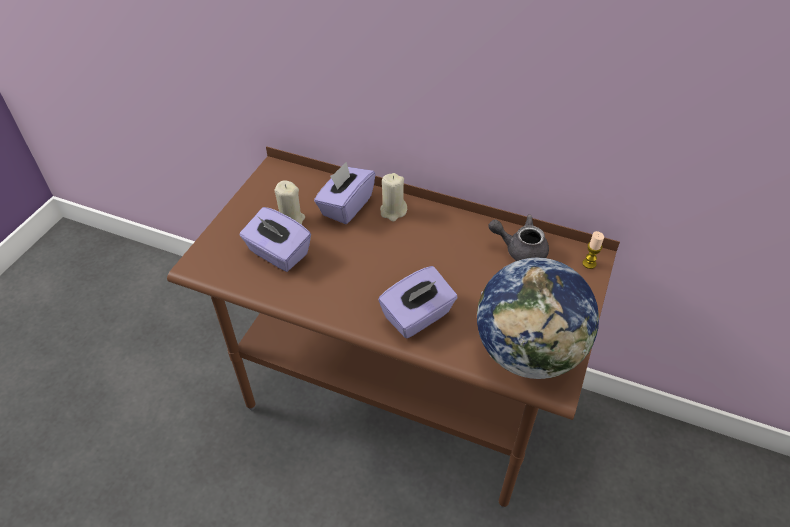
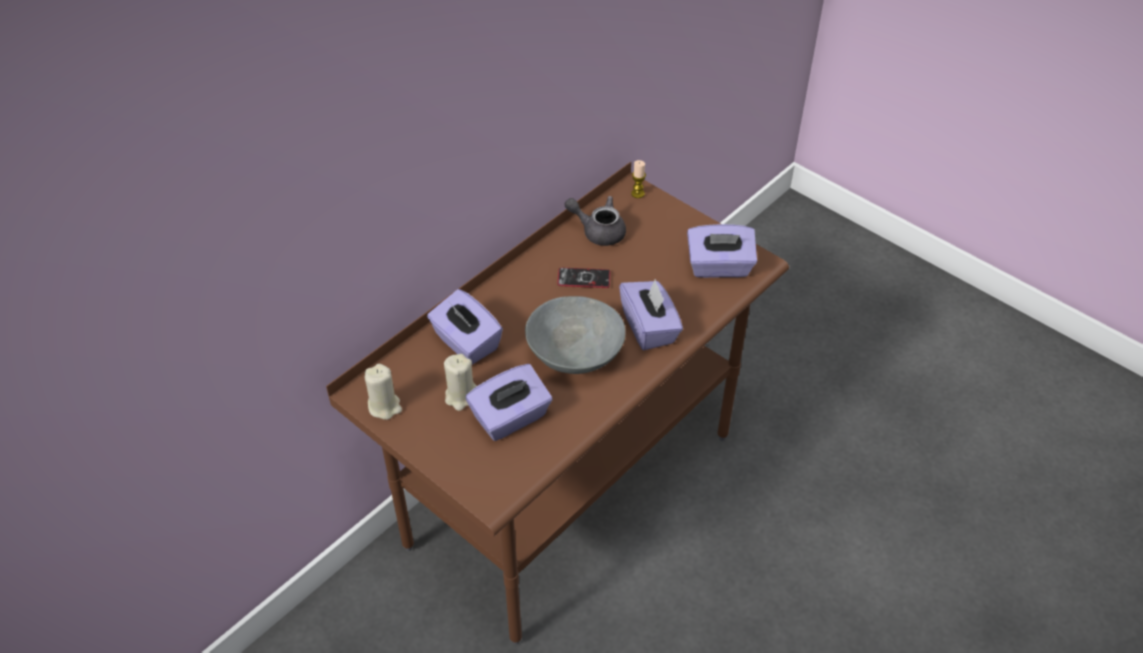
camera: 70 degrees left, 0 degrees up
beige candle [380,173,407,221] -> beige candle moved to [365,364,402,420]
globe [477,258,599,379] -> purple tissue box [687,224,757,278]
grey teapot [488,215,549,261] -> grey teapot turned 75 degrees clockwise [565,196,626,246]
none -> grey bowl [525,296,626,374]
none -> phone [557,268,610,288]

